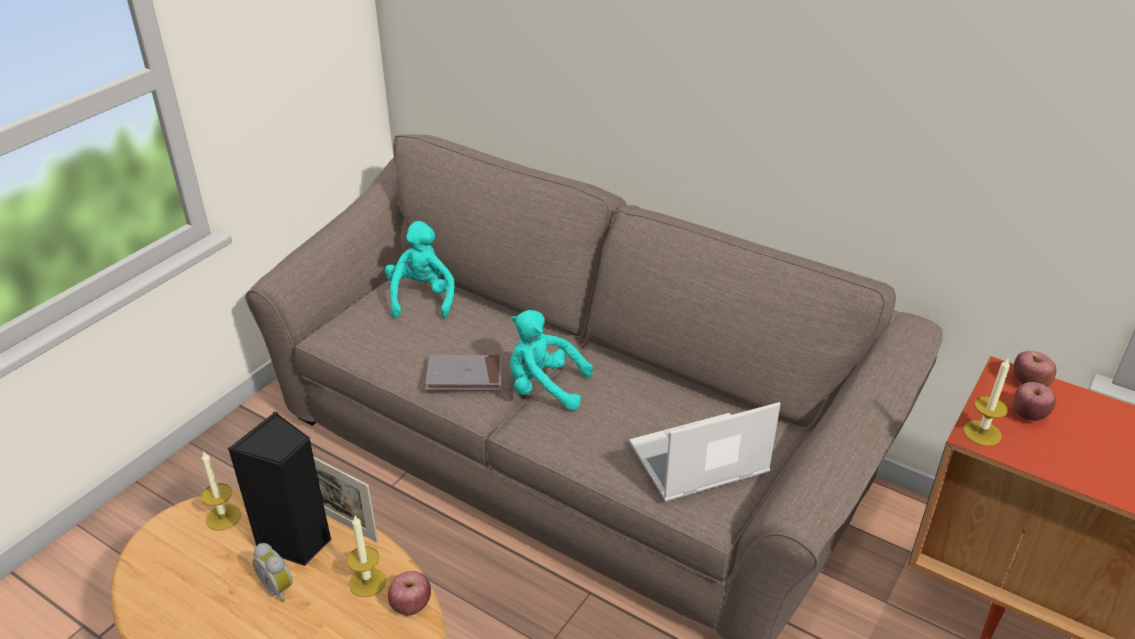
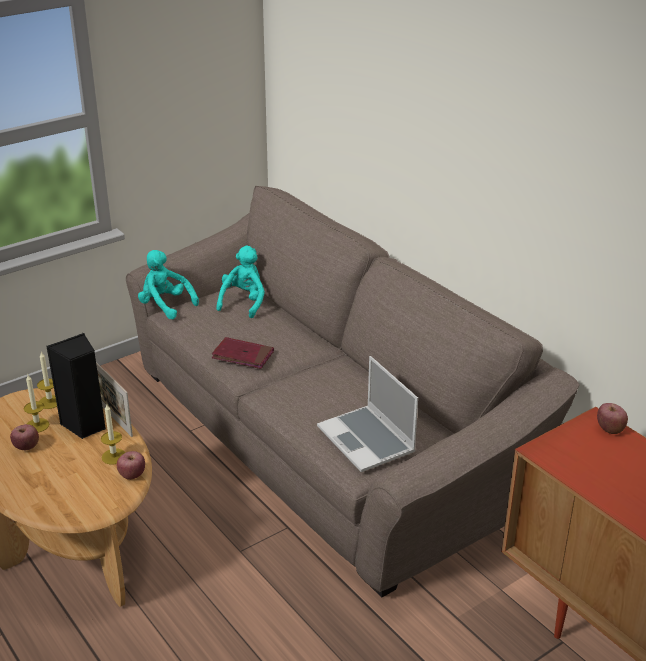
camera: 20 degrees right, 5 degrees down
alarm clock [253,543,293,602] -> none
grey book [425,355,502,390] -> red book [212,337,274,369]
turquoise plush toy [510,310,593,410] -> turquoise plush toy moved to [138,250,199,319]
laptop [629,402,780,502] -> laptop turned 120 degrees counterclockwise [317,356,418,472]
candle [964,358,1010,446] -> candle moved to [24,375,49,433]
apple [1013,382,1056,421] -> apple moved to [10,424,39,450]

